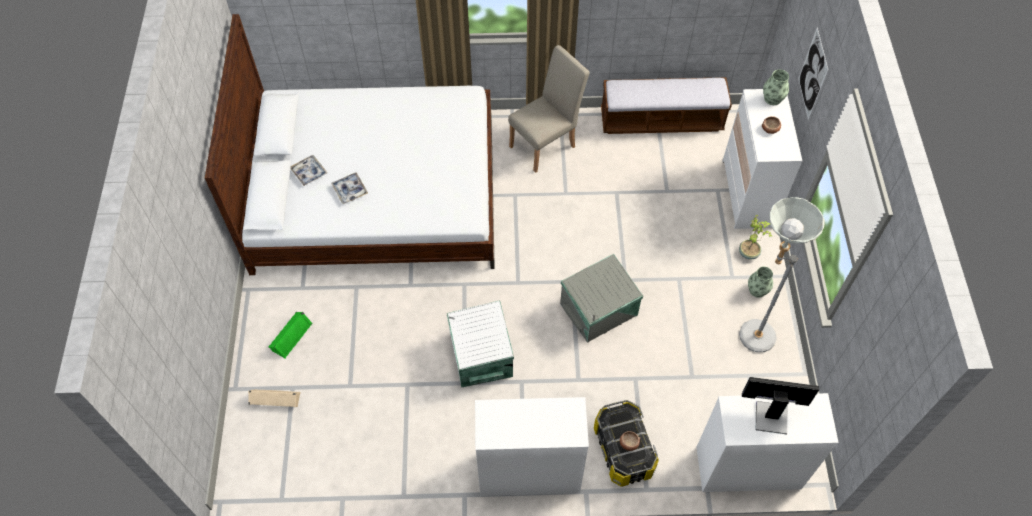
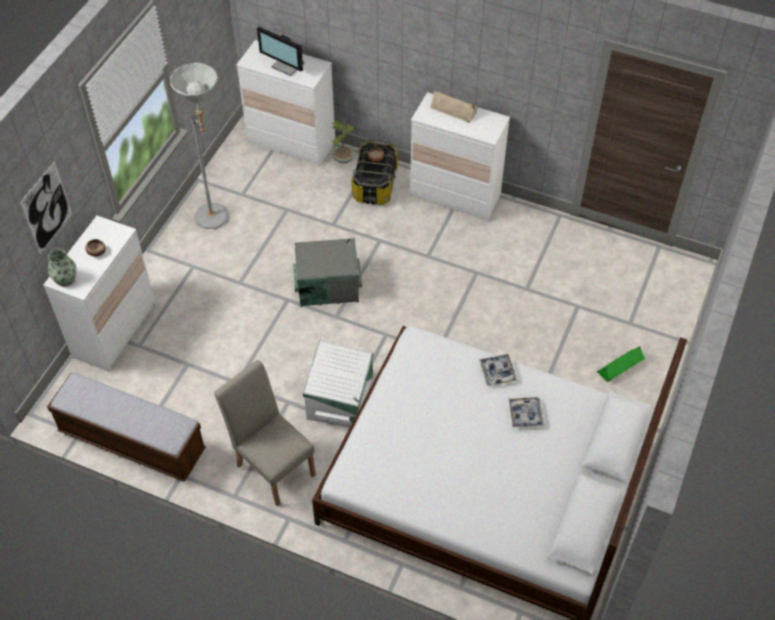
camera: 155 degrees left, 5 degrees down
beige speaker [248,389,301,407] -> beige speaker moved to [430,91,478,123]
tray [290,155,328,186] -> tray moved to [479,354,517,386]
white storage box [447,300,514,388] -> white storage box moved to [303,340,373,427]
beige chair [508,45,590,173] -> beige chair turned 60 degrees clockwise [214,360,316,507]
potted plant [739,215,772,260] -> potted plant moved to [332,121,354,164]
vase [748,266,773,298] -> none

